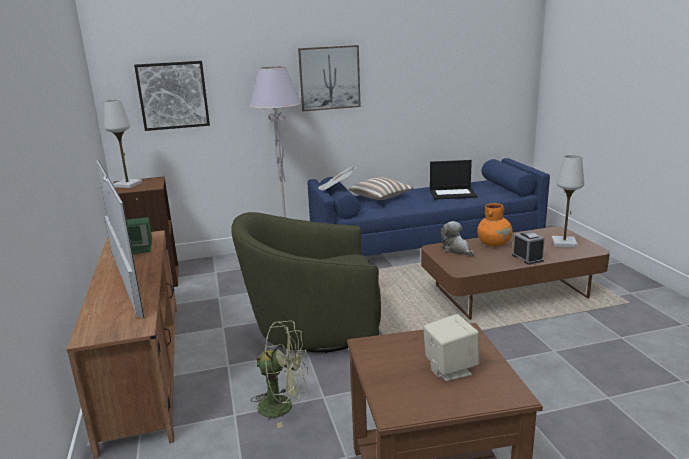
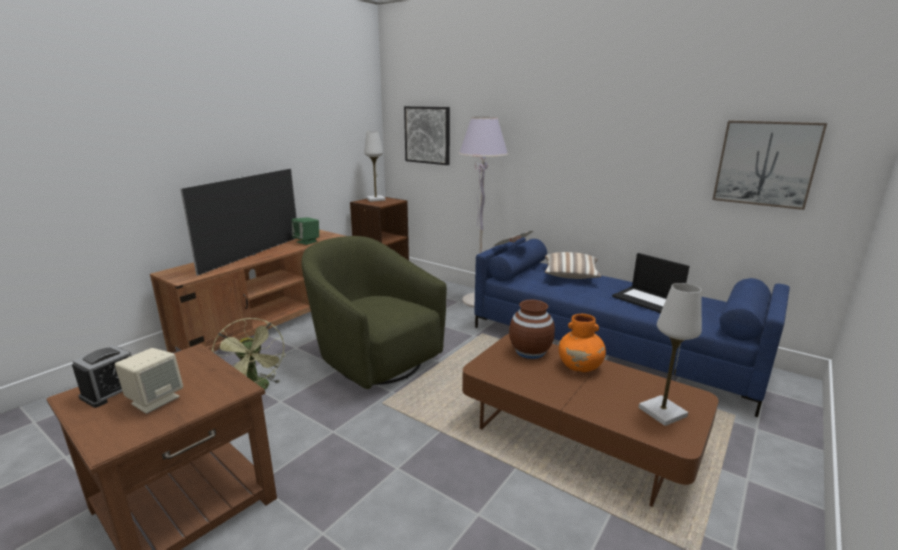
camera: 50 degrees right, 0 degrees up
picture [298,45,361,111] -> picture moved to [712,121,827,210]
plush toy [441,221,474,256] -> brown vase [509,300,555,359]
alarm clock [512,231,545,265] -> alarm clock moved to [72,345,131,408]

